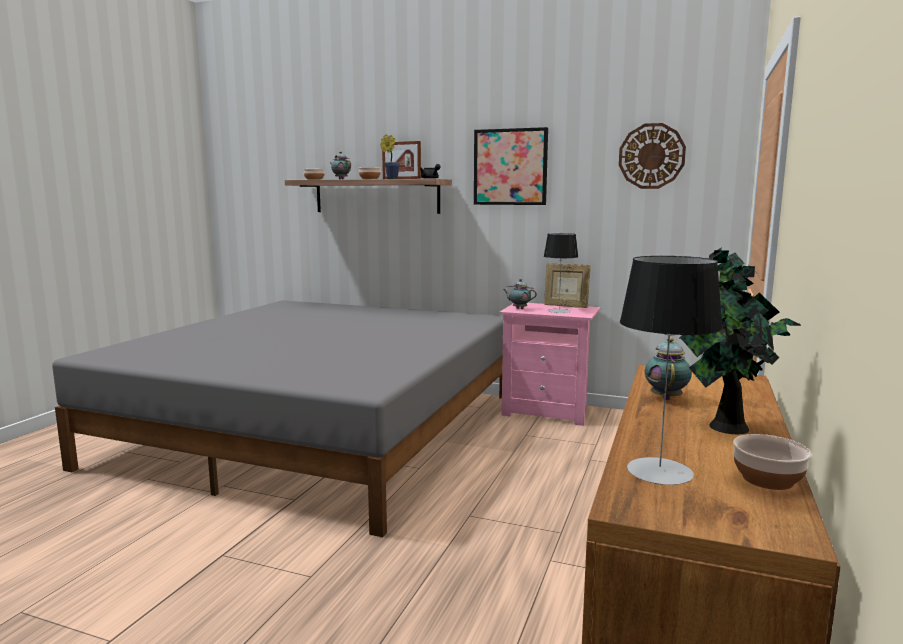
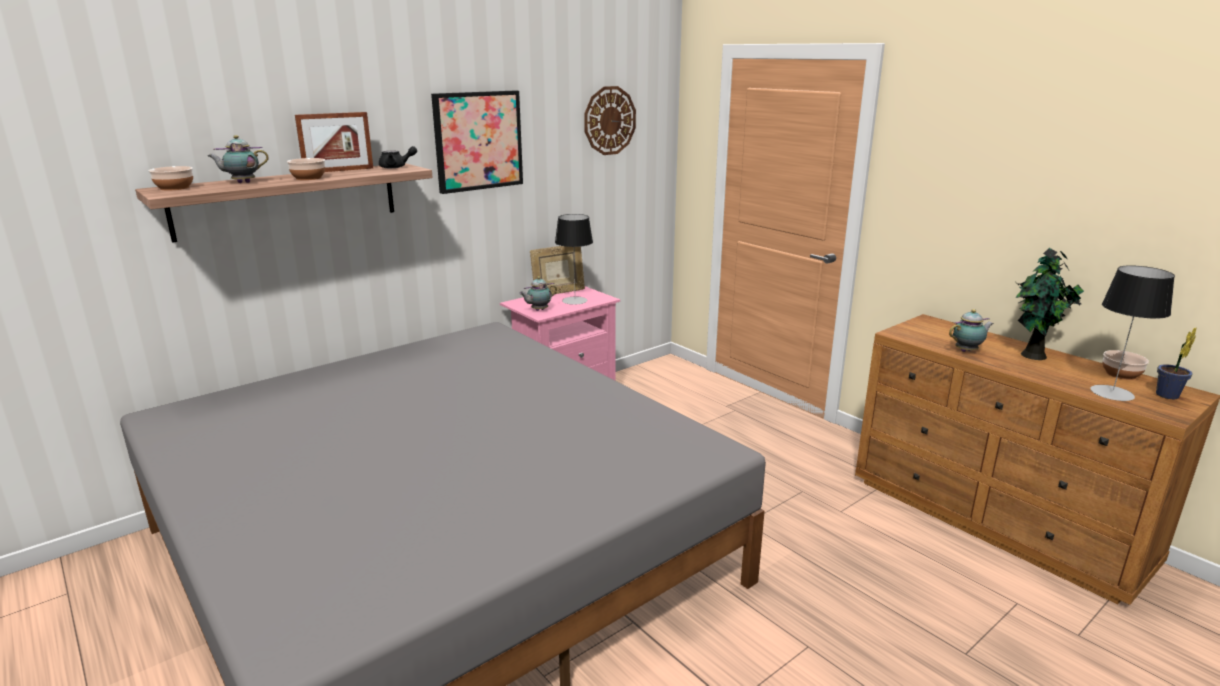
camera: 60 degrees left, 10 degrees up
potted plant [380,134,400,179] -> potted plant moved to [1156,328,1196,399]
teapot [645,337,692,400] -> teapot turned 120 degrees clockwise [949,309,993,352]

